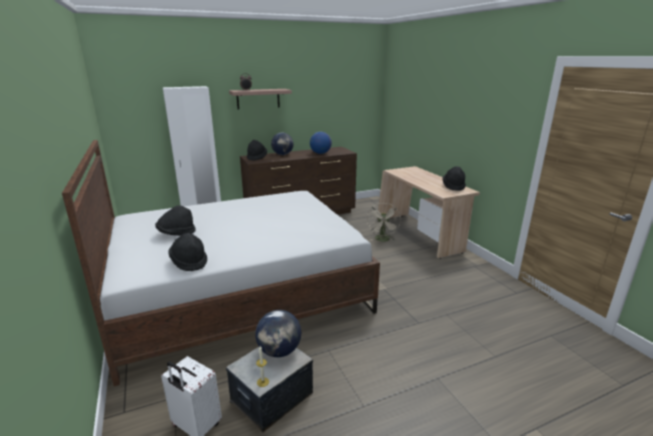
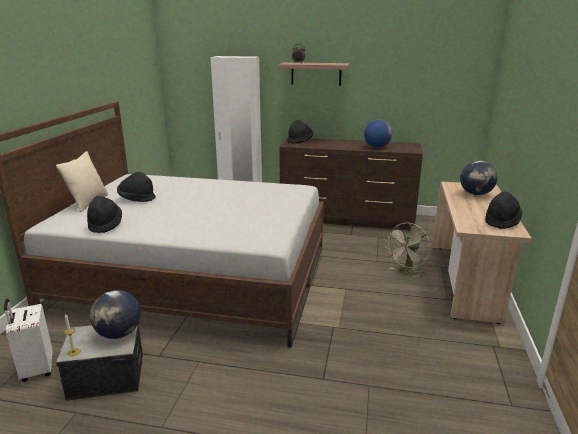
camera: 35 degrees right, 0 degrees up
globe [271,132,294,155] -> globe moved to [460,161,497,195]
none -> beige pillow [56,151,108,212]

